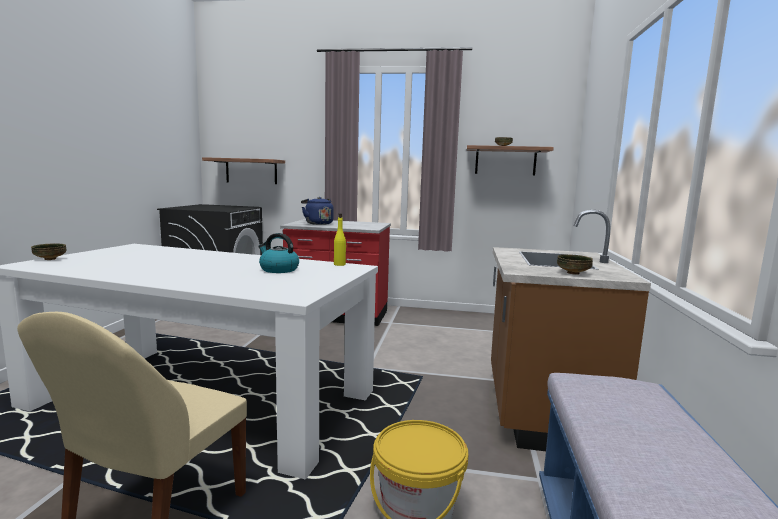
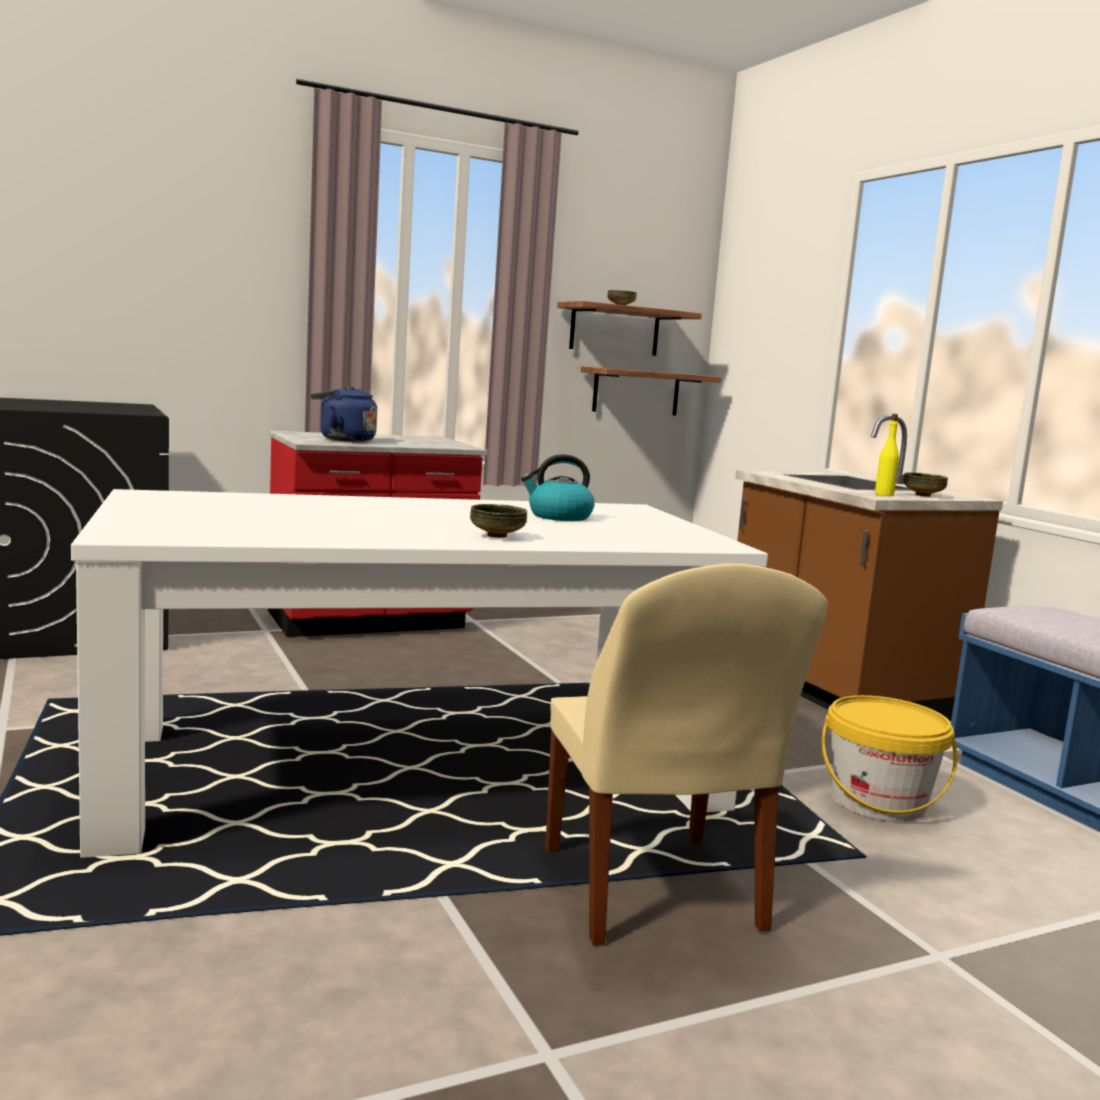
camera: 35 degrees left, 0 degrees up
bowl [31,243,67,260] -> bowl moved to [470,504,527,538]
shelf [202,157,285,184] -> shelf moved to [581,367,722,416]
yellow bottle [334,213,346,266] -> yellow bottle moved to [875,414,899,496]

